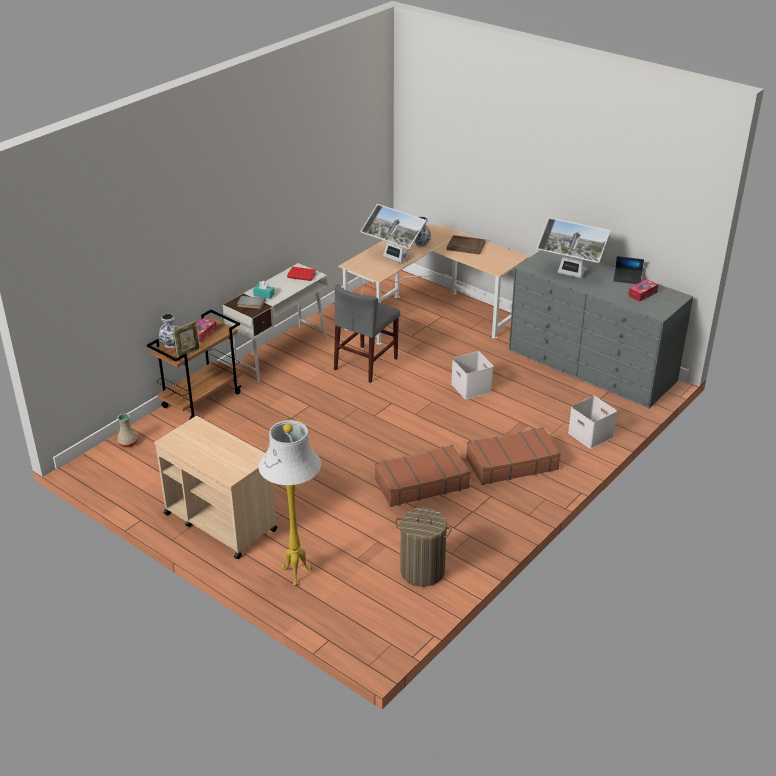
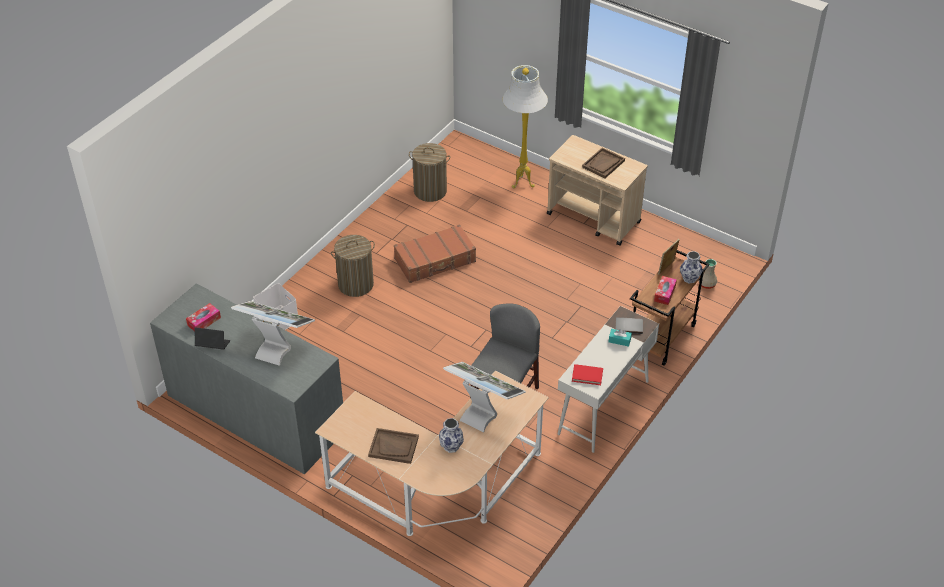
camera: 175 degrees right, 10 degrees up
white storage box [451,351,493,400] -> none
brown suitcase [466,427,561,485] -> laundry basket [331,235,375,297]
none -> brown tray [582,147,625,178]

